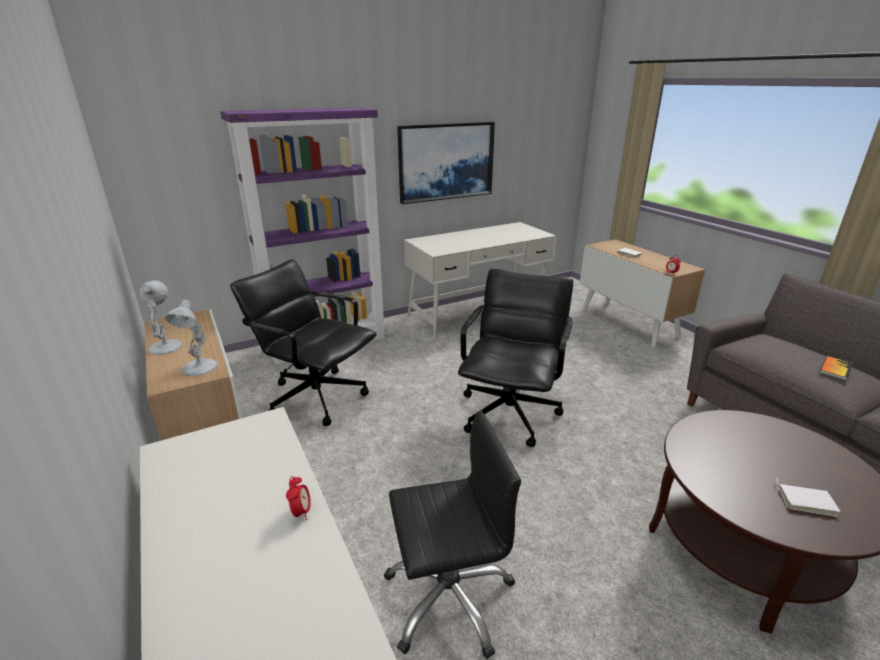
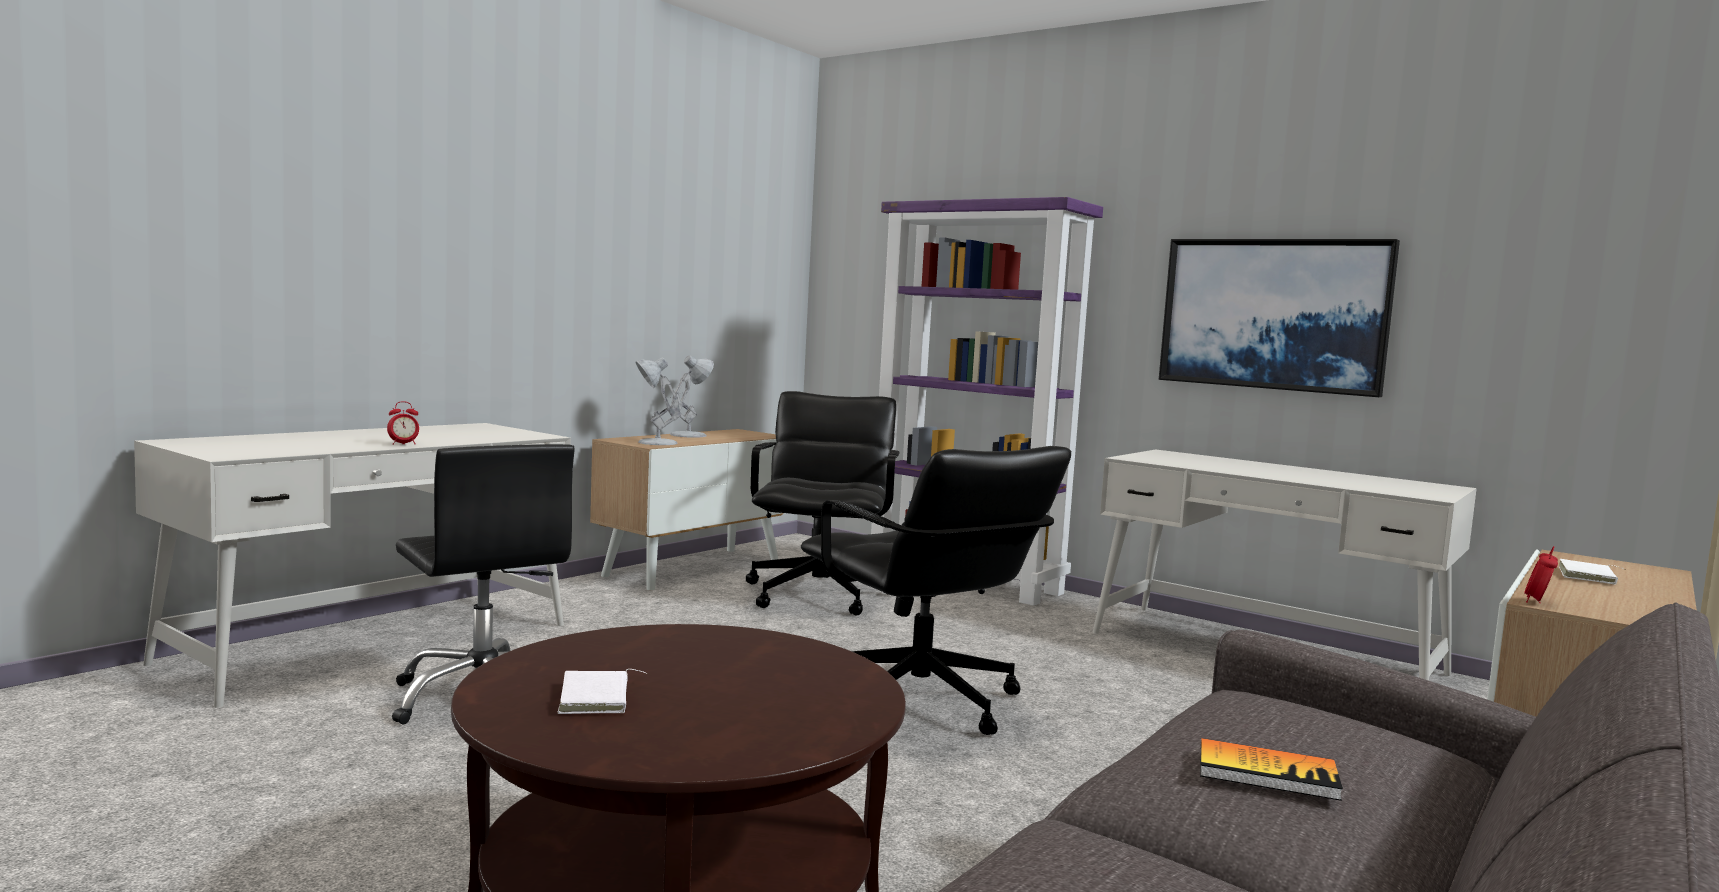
camera: 65 degrees right, 20 degrees down
black office chair [458,269,573,447] -> black office chair turned 60 degrees clockwise [801,446,1071,735]

